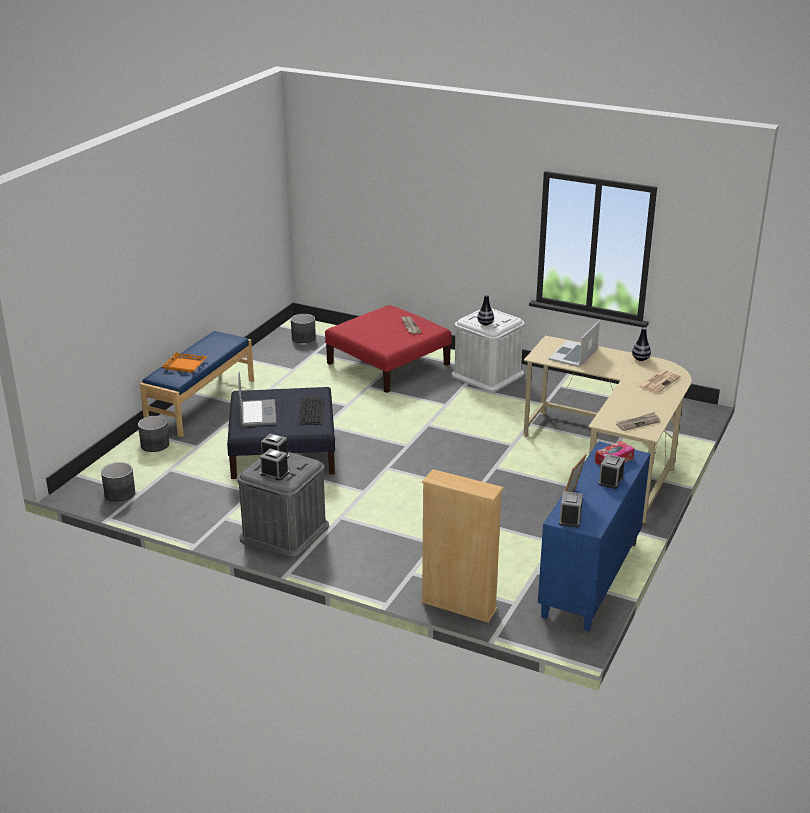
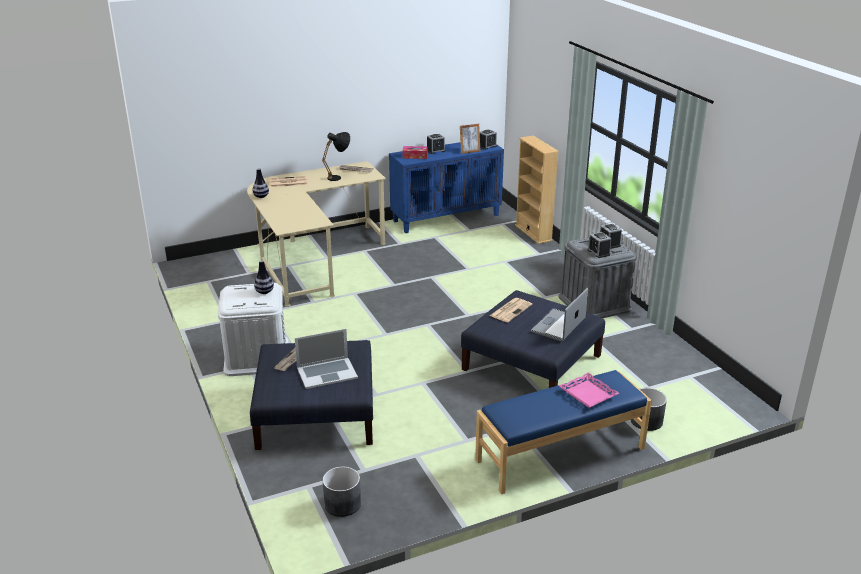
camera: 140 degrees left, 0 degrees up
grey planter [101,462,135,502] -> none
orange tray [161,352,207,373] -> pink tray [559,373,619,408]
keyboard [298,397,323,425] -> newspaper [490,298,532,322]
red ottoman [325,305,451,393] -> blue ottoman [250,340,373,450]
laptop [549,321,600,367] -> laptop moved to [295,329,358,389]
none -> black table lamp [322,132,350,181]

